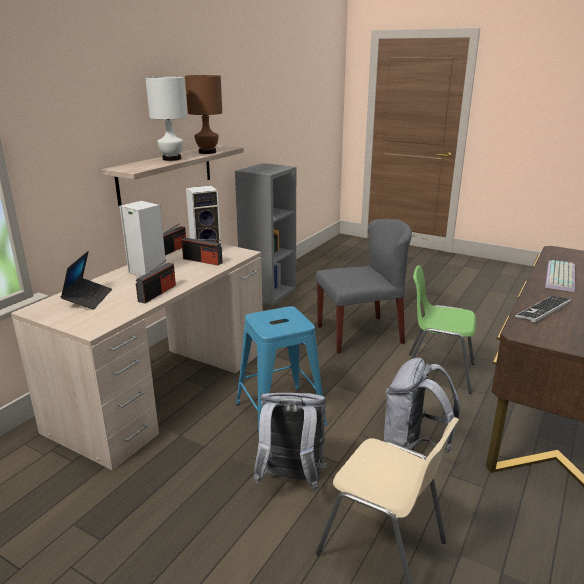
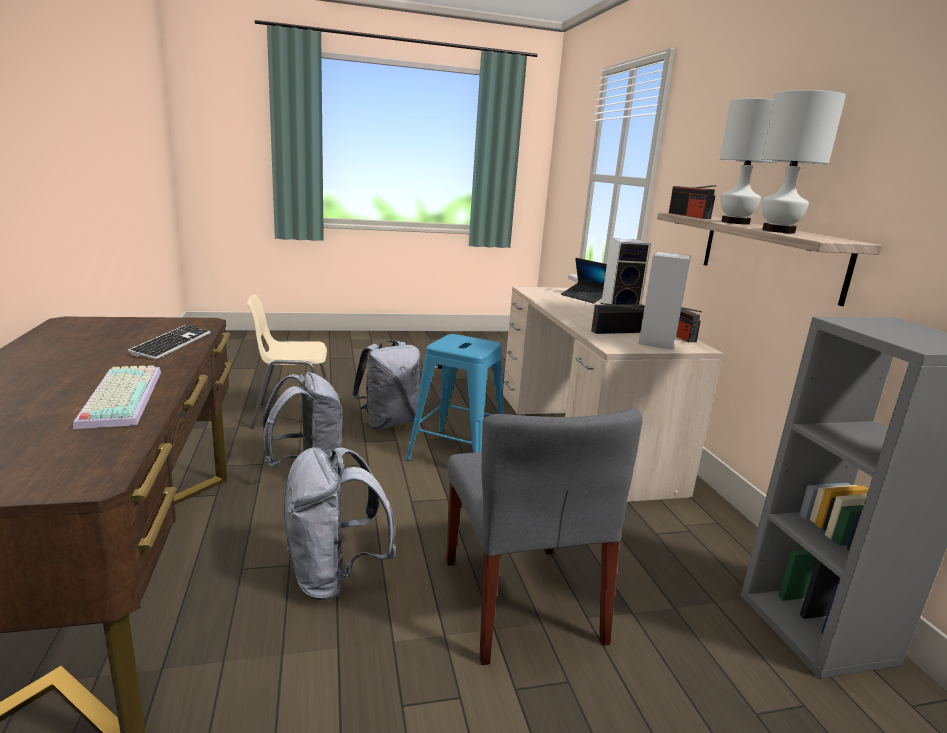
camera: 135 degrees right, 5 degrees down
radio [136,259,176,303] -> radio moved to [669,185,716,219]
brown table lamp [185,75,222,154] -> white table lamp [761,90,846,233]
grey chair [315,219,412,353] -> grey chair turned 45 degrees counterclockwise [446,408,643,665]
green chair [409,265,476,394] -> grey backpack [284,447,396,600]

